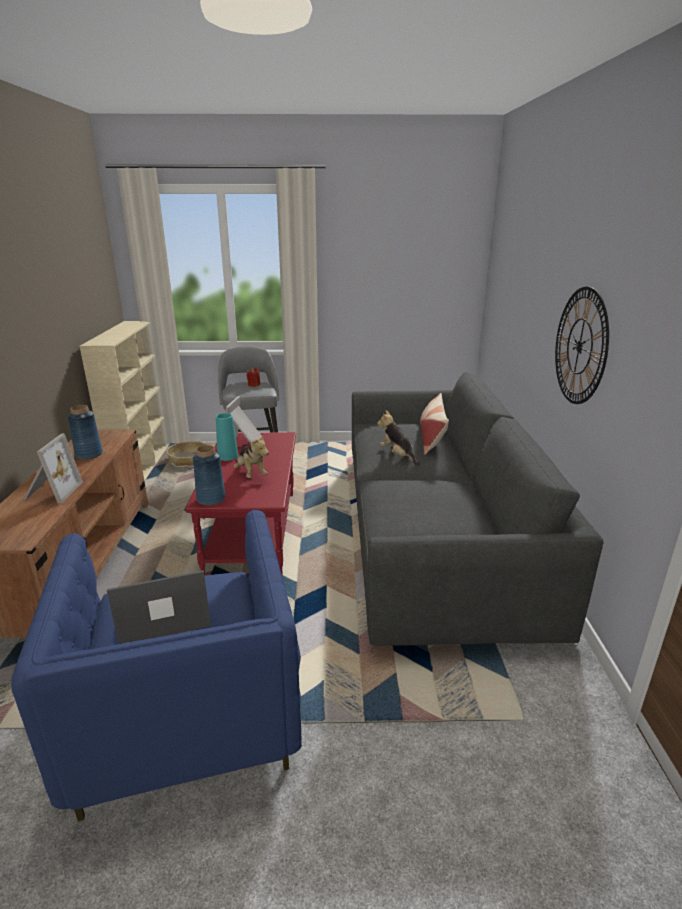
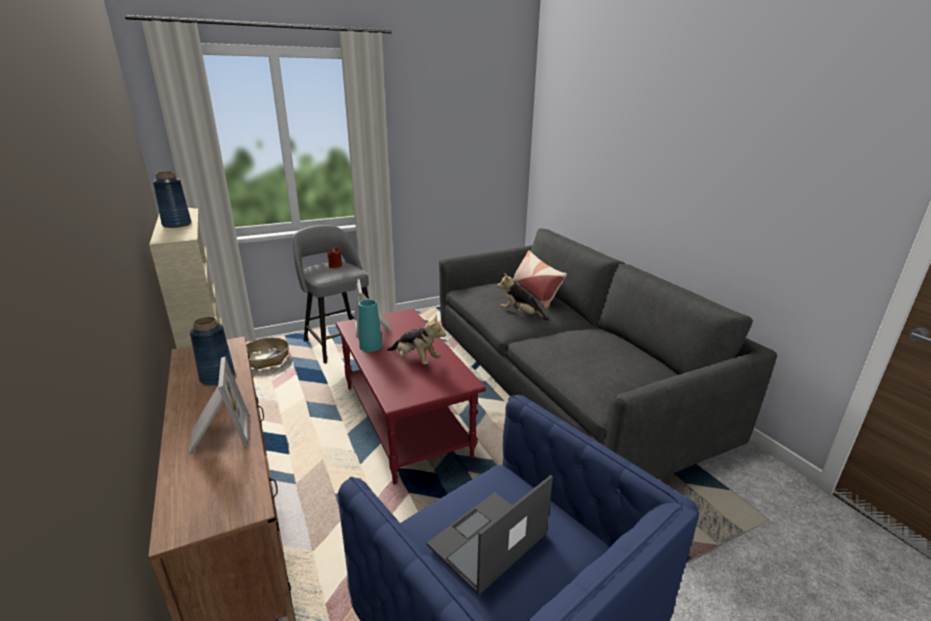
camera: 25 degrees left, 0 degrees up
blue vase [193,445,226,506] -> blue vase moved to [153,171,192,228]
wall clock [555,287,609,404] -> none

